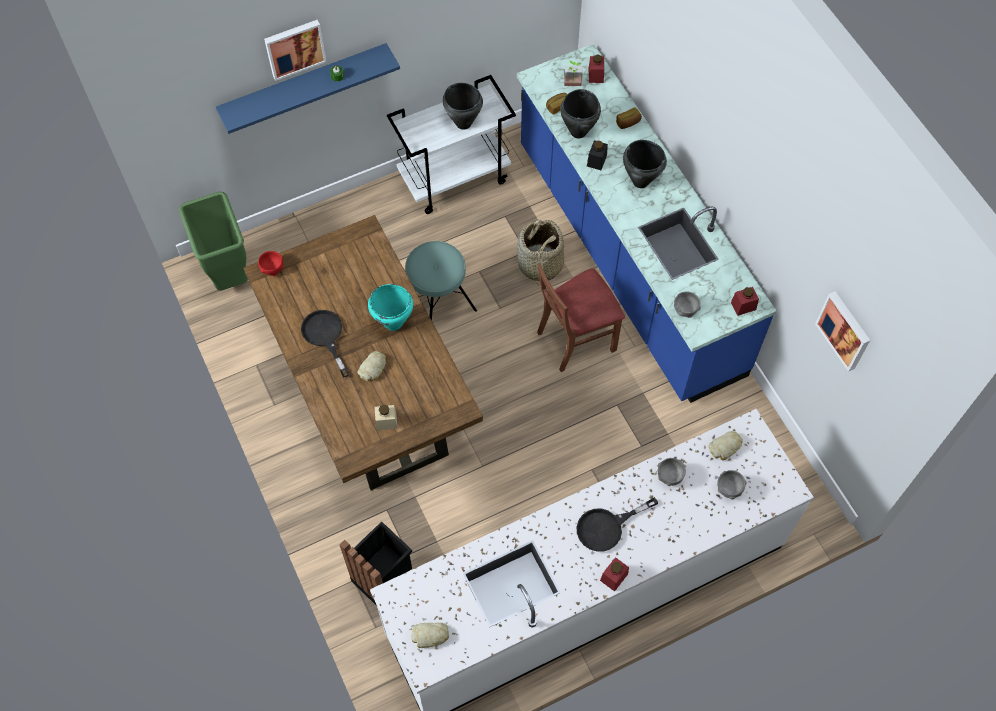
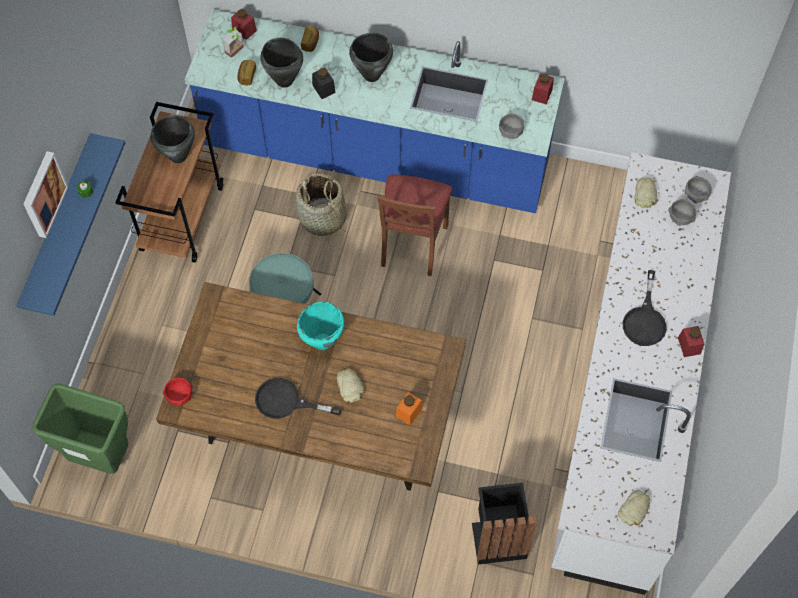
camera: 50 degrees left, 0 degrees up
beige jar [375,405,398,431] -> orange jar [396,392,422,425]
white cart [387,75,516,214] -> brown cart [115,102,224,263]
grey bowl [658,458,686,486] -> grey bowl moved to [685,177,712,203]
picture [815,291,870,372] -> none

